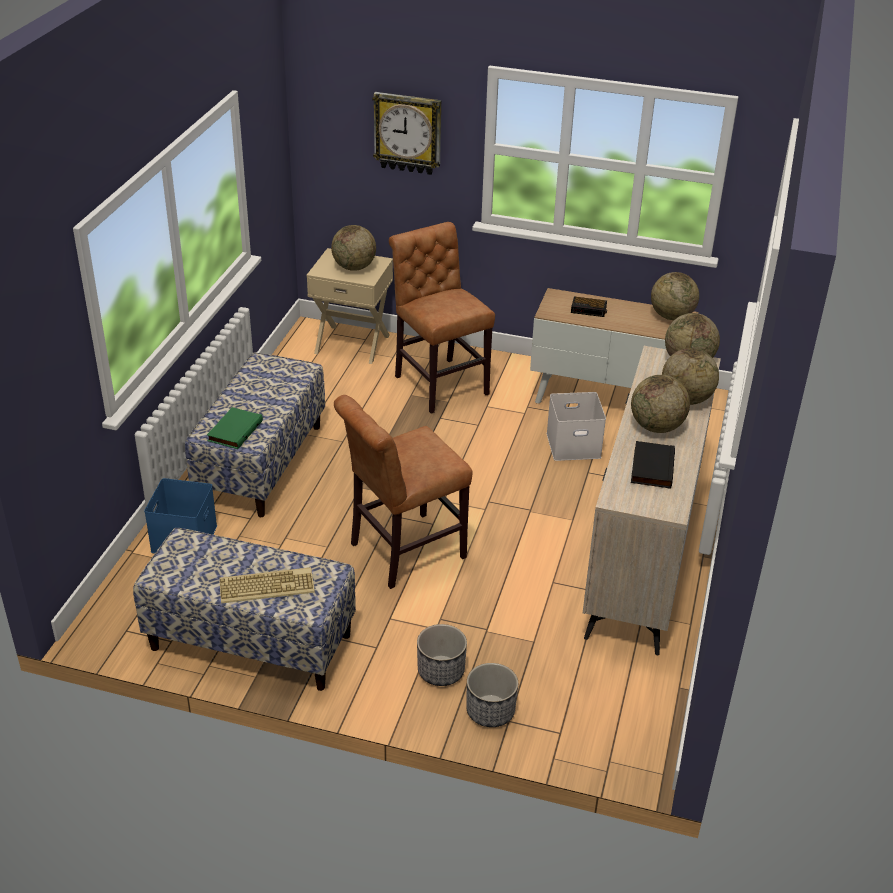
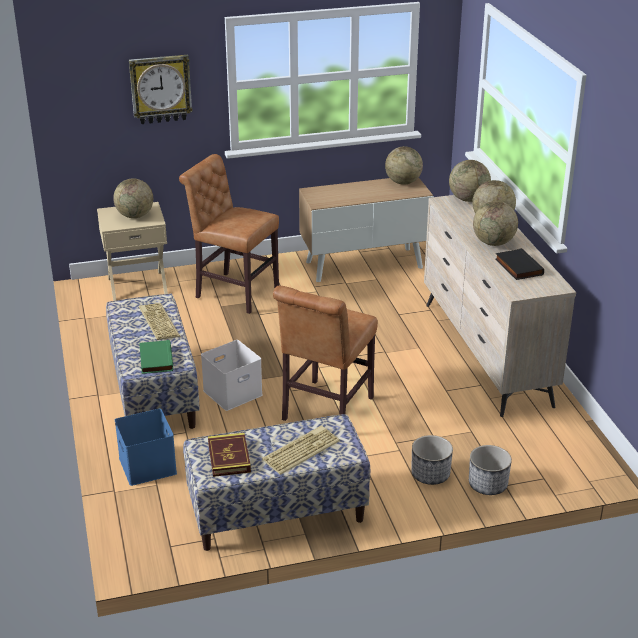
camera: 30 degrees left, 5 degrees down
white storage box [546,392,606,461] -> white storage box moved to [201,340,263,411]
alarm clock [571,297,607,317] -> none
none -> keyboard [139,303,180,340]
none -> book [208,433,251,477]

